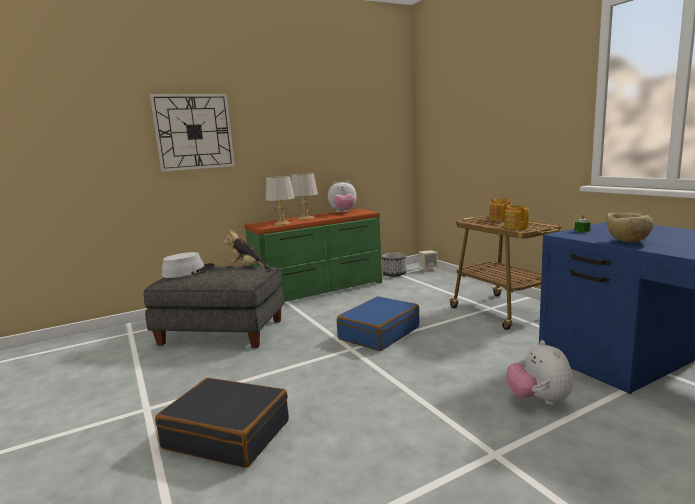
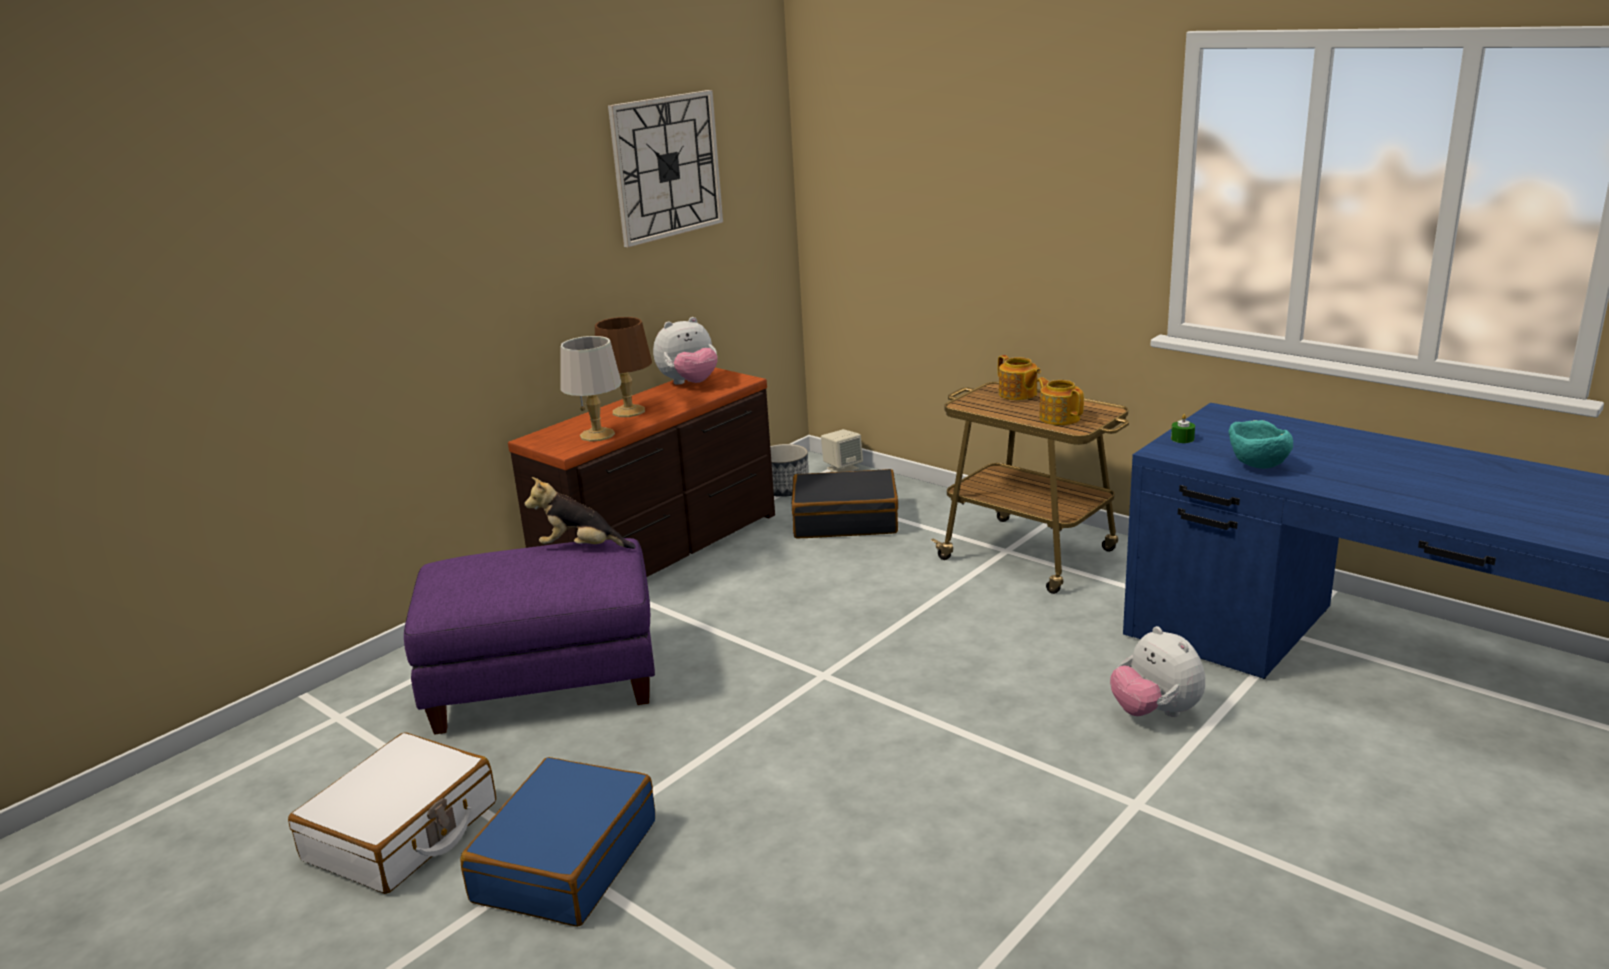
camera: 20 degrees left, 10 degrees up
grey ottoman [144,266,284,348] -> purple ottoman [404,538,655,735]
wall clock [150,94,235,172] -> wall clock moved to [608,90,723,247]
black suitcase [155,378,289,468] -> black suitcase moved to [792,469,898,538]
grey hat [162,252,215,278] -> none
green dresser [245,209,382,302] -> brown dresser [508,368,775,577]
grey table lamp [291,173,318,220] -> brown table lamp [595,317,652,417]
blue suitcase [337,296,419,351] -> blue suitcase moved to [460,757,655,927]
beige bowl [606,213,654,242] -> turquoise bowl [1229,420,1293,469]
none -> white suitcase [288,732,496,894]

